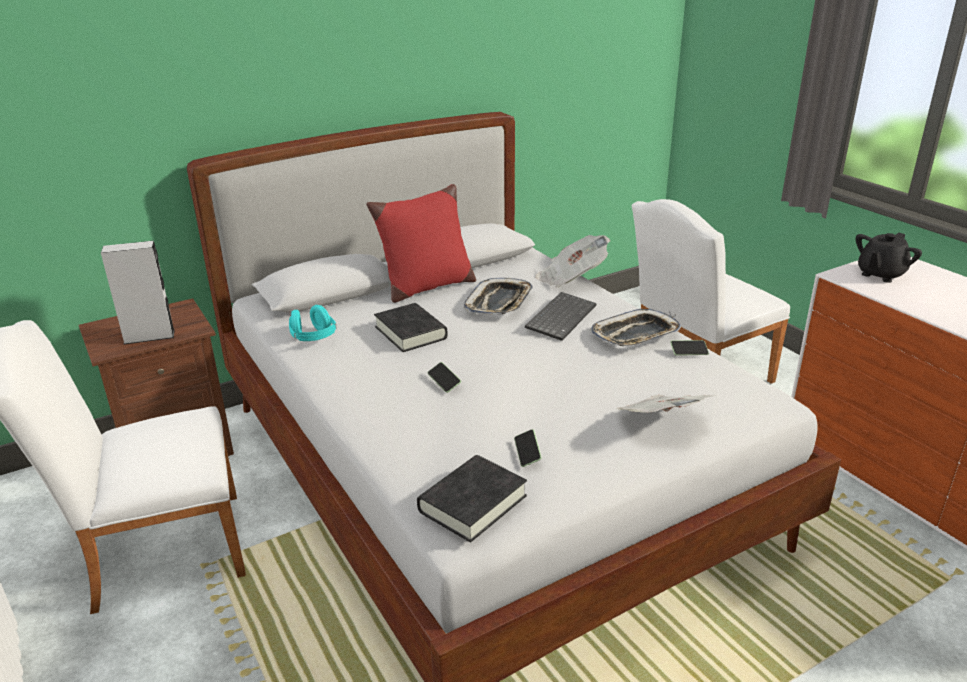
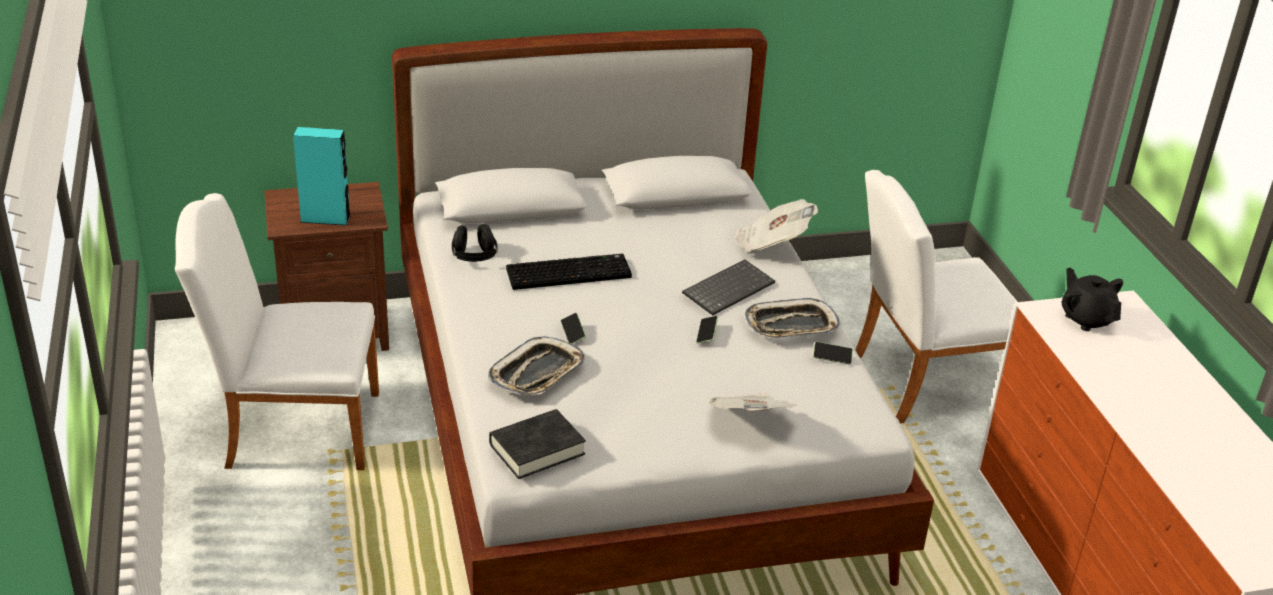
camera: 15 degrees right, 5 degrees up
grey speaker [101,241,175,345] -> turquoise speaker [293,127,351,226]
turquoise headphones [289,305,337,341] -> black headphones [452,224,497,262]
red pillow [366,184,476,303] -> none
black book [374,303,448,352] -> keyboard [506,254,632,290]
tray [464,278,533,315] -> tray moved to [488,336,585,395]
phone [514,429,542,467] -> phone moved to [696,316,718,343]
black teapot [856,233,922,283] -> black teapot turned 90 degrees clockwise [1062,268,1123,331]

